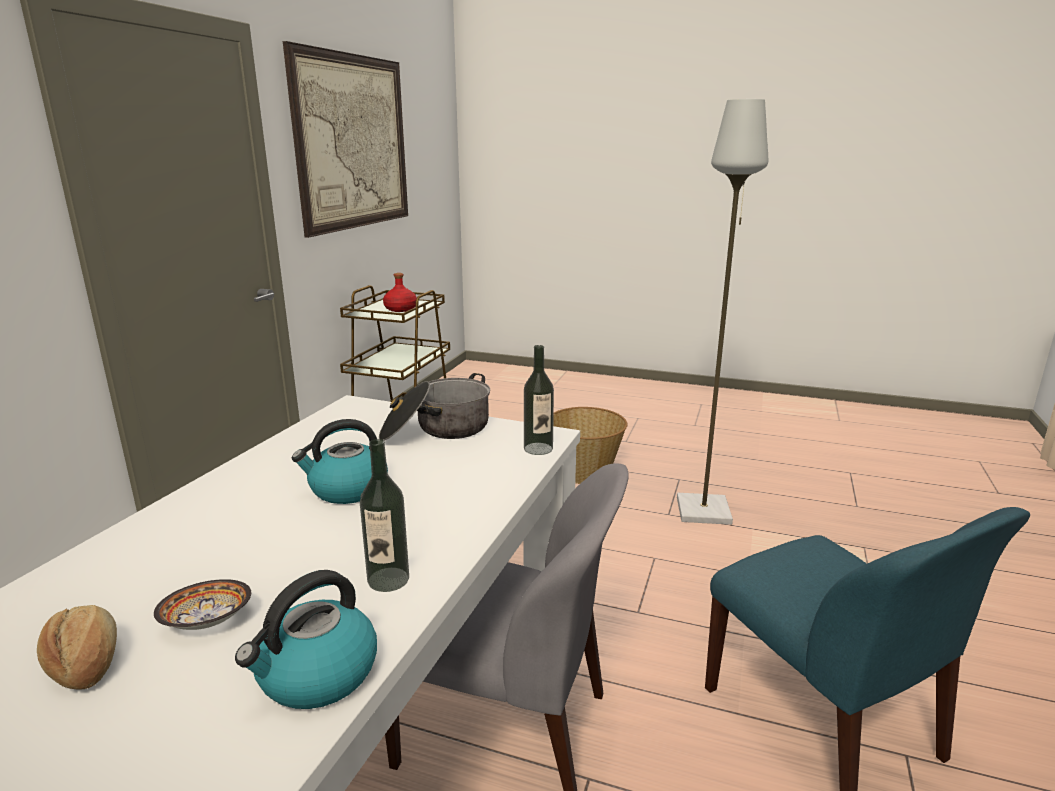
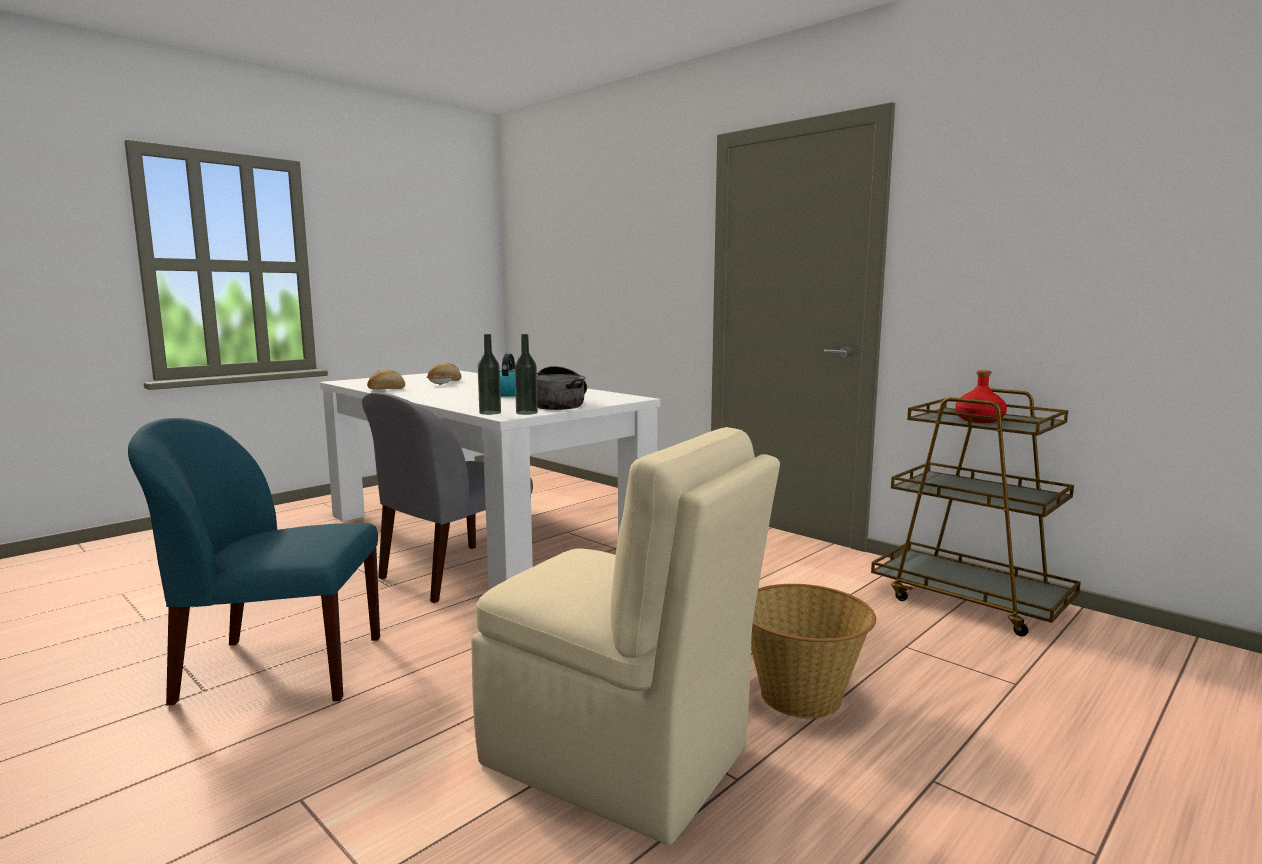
camera: 115 degrees right, 10 degrees down
kettle [235,570,377,709] -> bread [367,370,405,389]
picture [283,41,408,238] -> none
bottle [360,439,409,592] -> bottle moved to [515,334,538,415]
grey floor lamp [677,99,768,525] -> beige chair [471,427,780,845]

